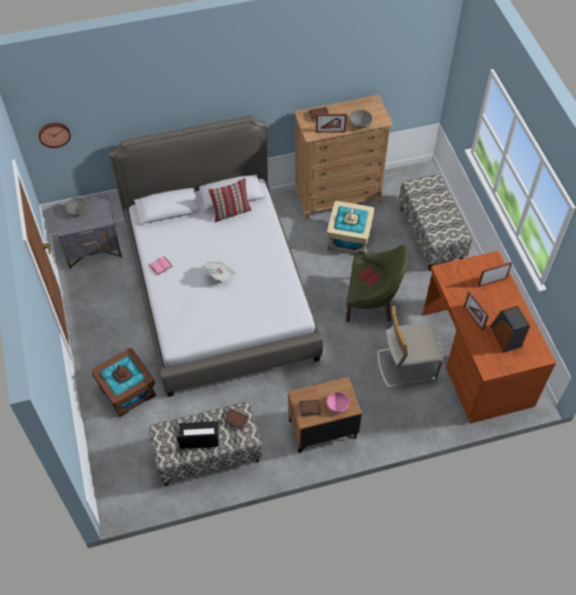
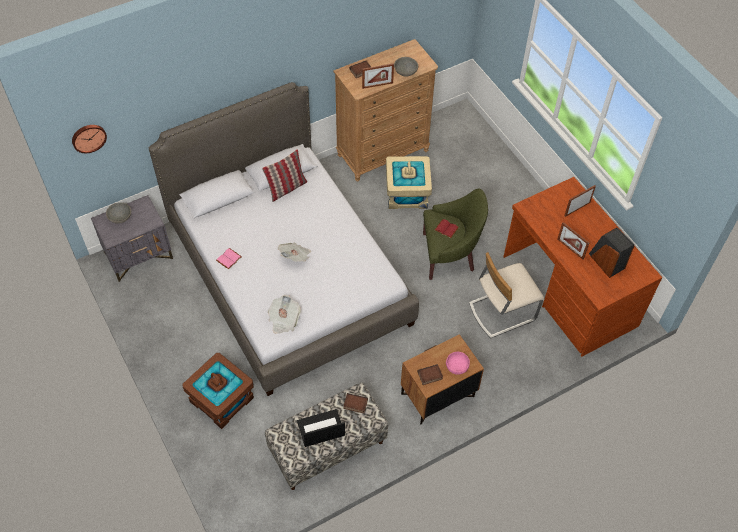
camera: 15 degrees left, 0 degrees up
bench [399,174,472,271] -> none
none -> newspaper [268,295,301,334]

